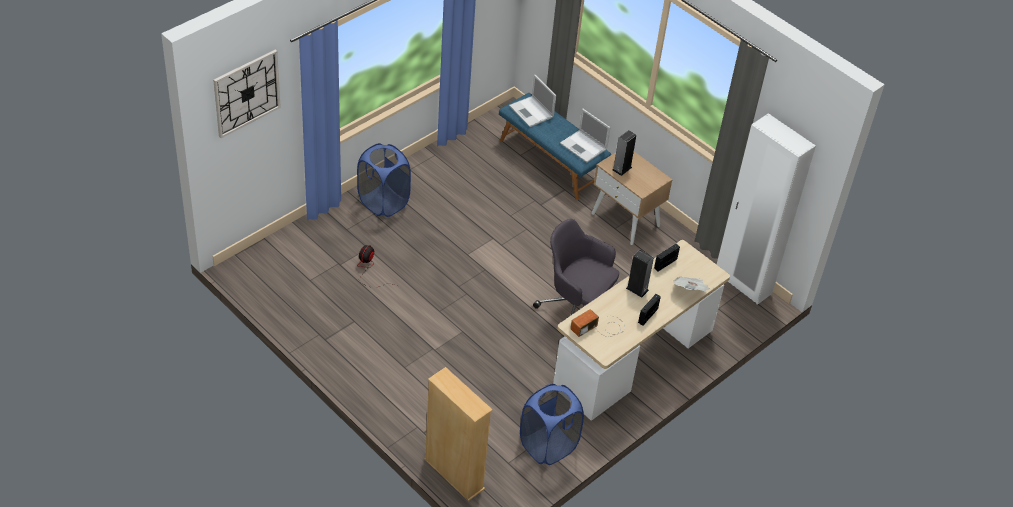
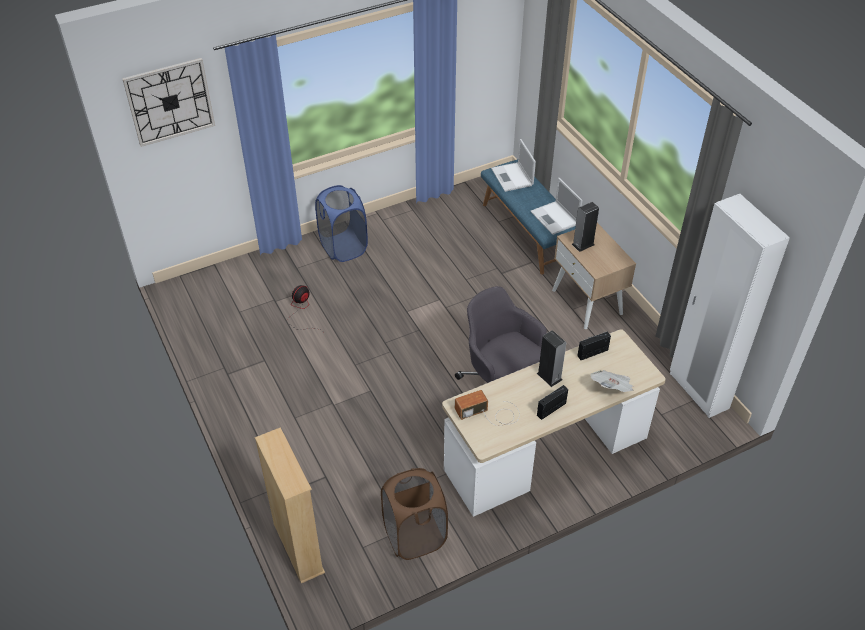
camera: 20 degrees right, 0 degrees up
blue laundry basket [520,384,584,465] -> brown laundry basket [381,468,448,560]

